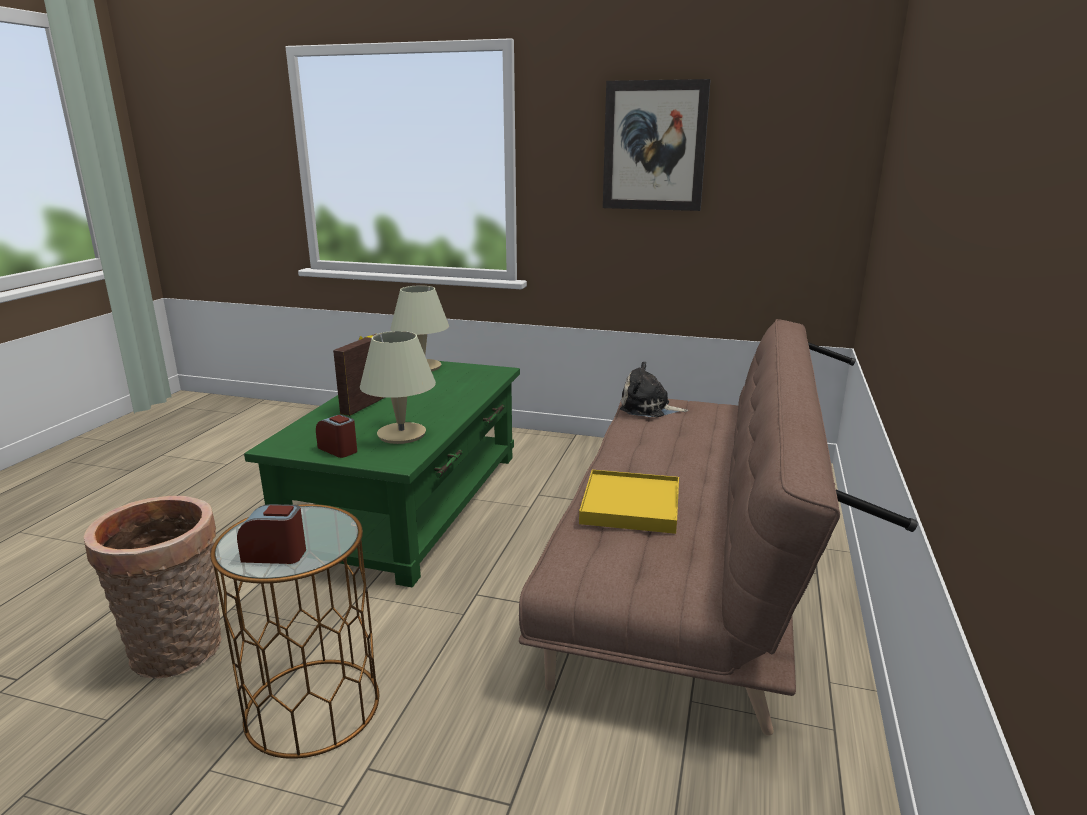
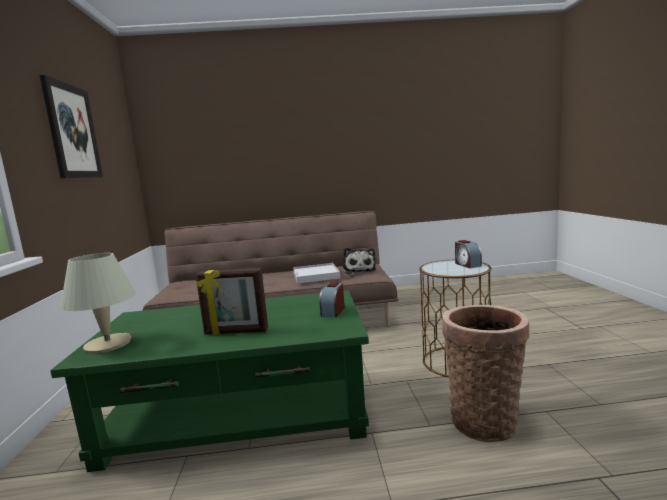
camera: 110 degrees left, 10 degrees down
beige table lamp [360,331,436,444] -> none
yellow tray [579,470,679,534] -> white tray [293,263,340,283]
plush toy [620,361,689,417] -> plush toy moved to [343,248,376,274]

